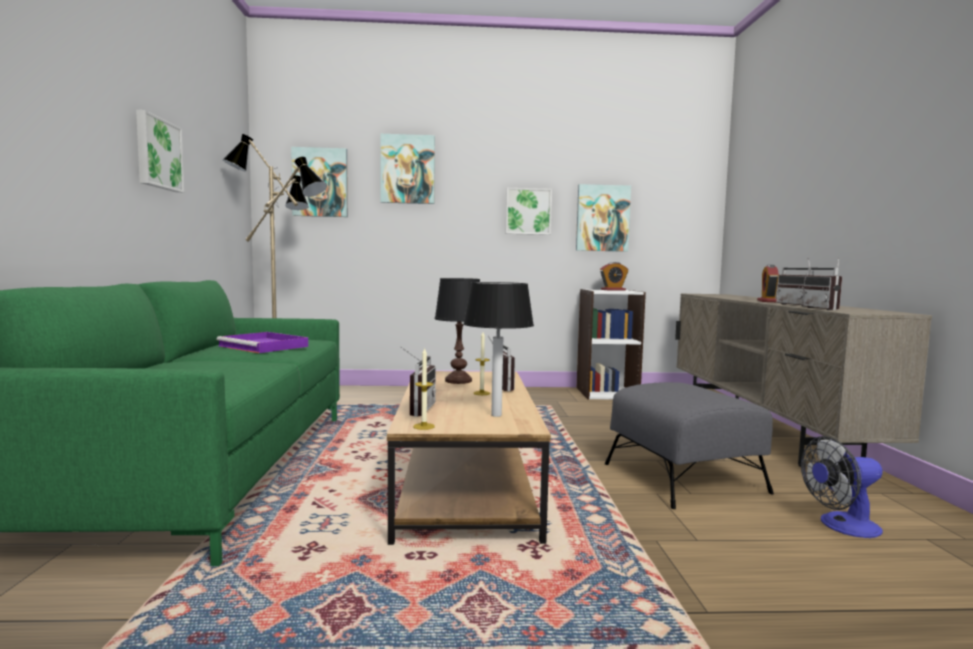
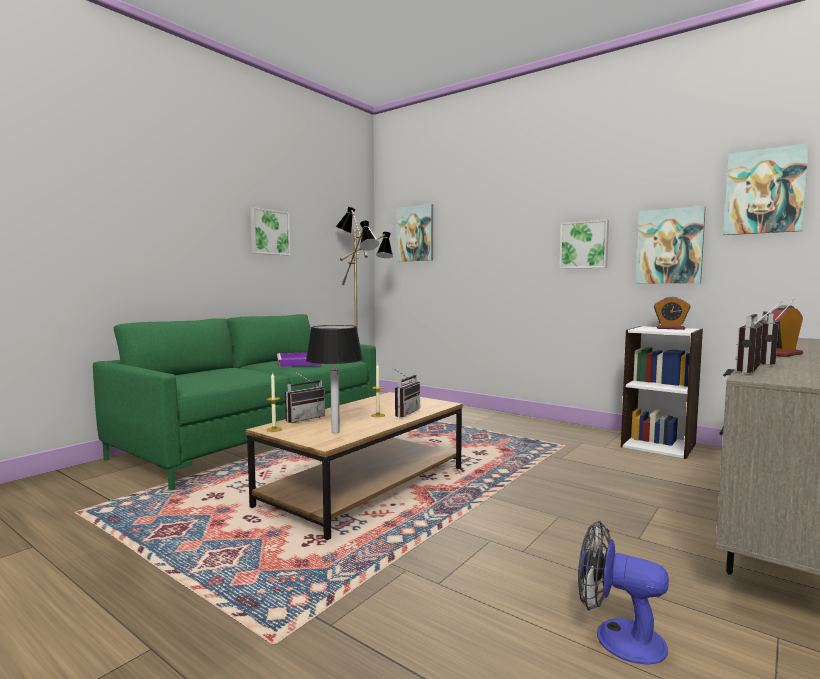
camera: 40 degrees right, 0 degrees up
picture [380,134,435,204] -> picture moved to [723,143,809,235]
black table lamp [435,278,480,384] -> none
grey ottoman [605,382,774,509] -> none

